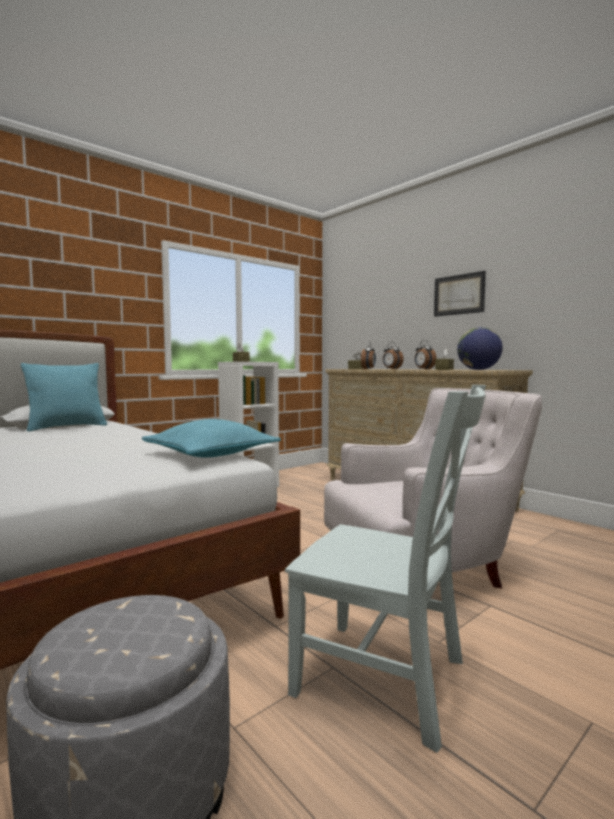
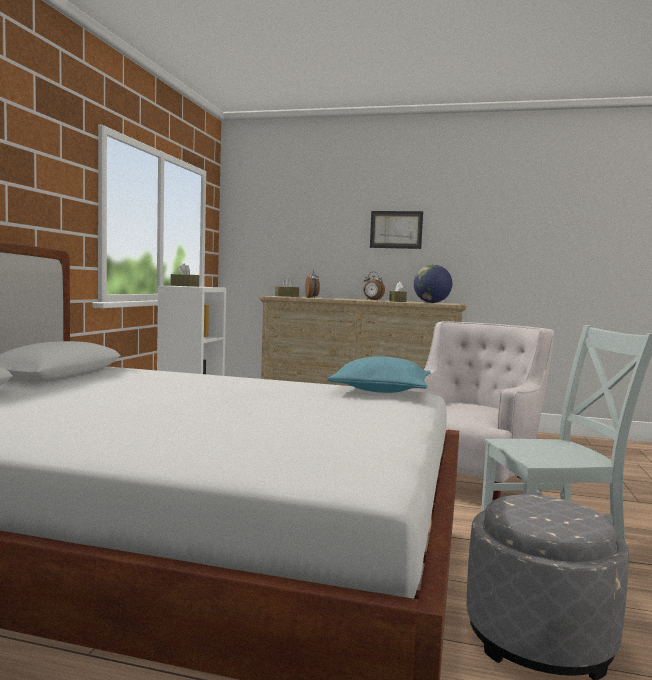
camera: 35 degrees left, 0 degrees up
turquoise pillow [21,363,107,432] -> none
alarm clock [383,342,403,369] -> none

